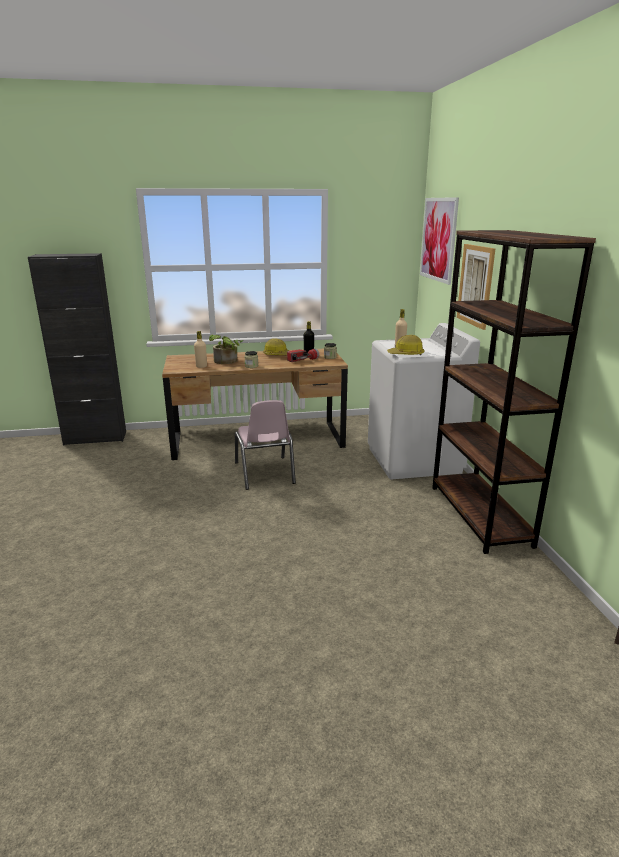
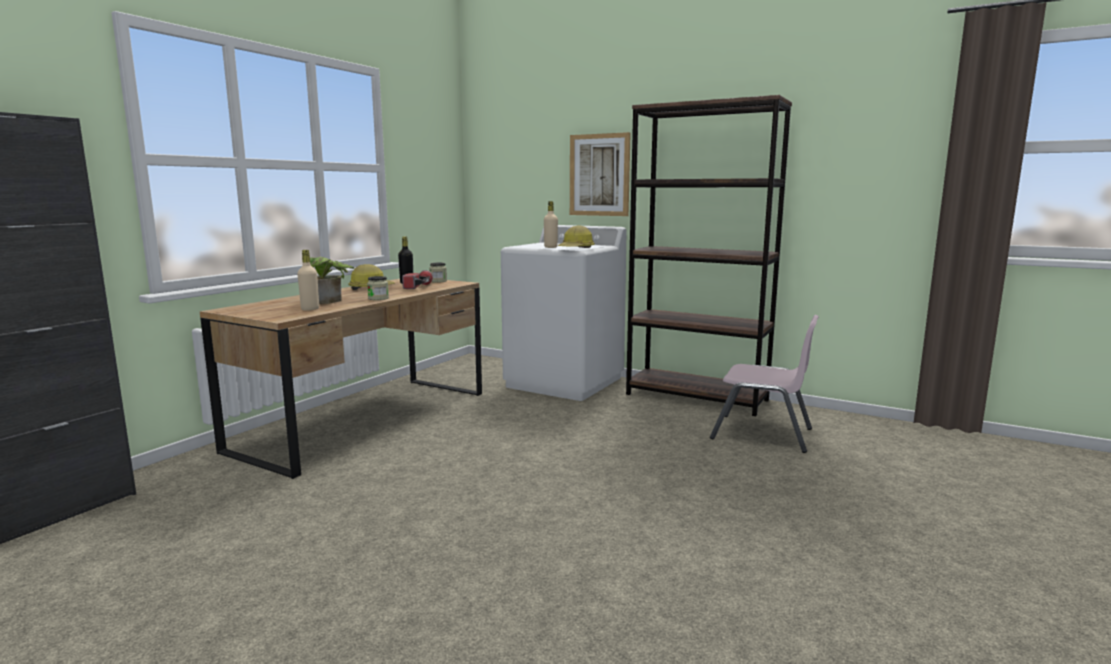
camera: 50 degrees left, 10 degrees down
pink chair [235,400,296,490] -> pink chair moved to [710,315,819,453]
picture [420,197,459,285] -> none

